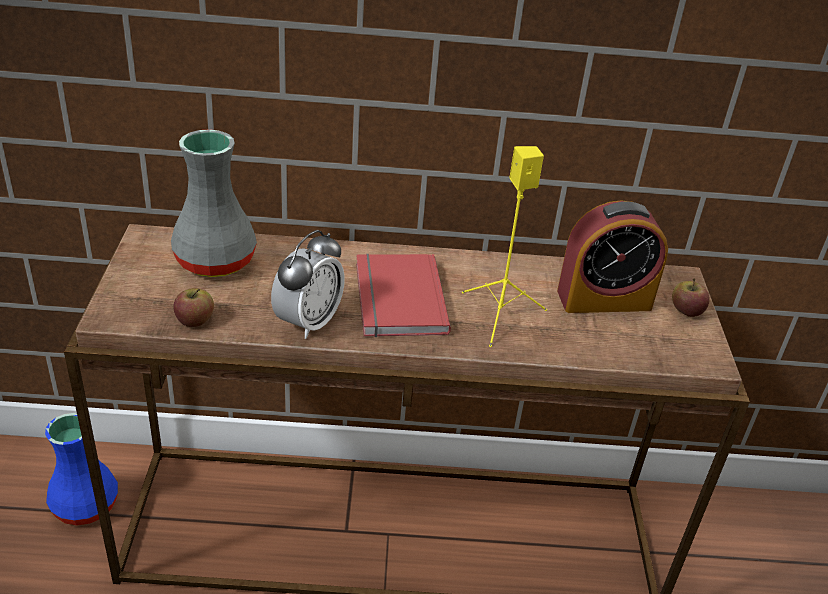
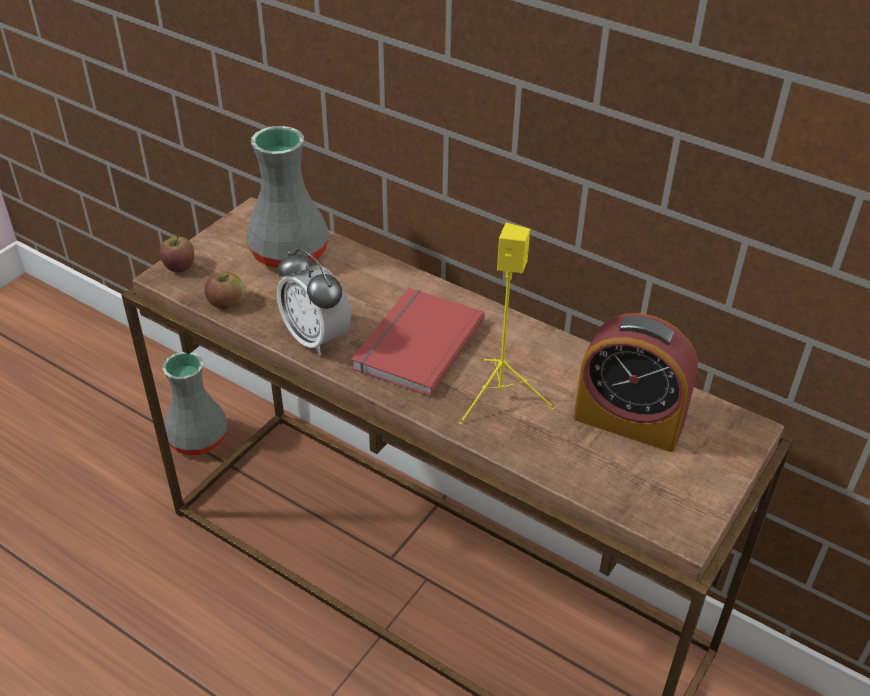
camera: 35 degrees right, 5 degrees up
blue vase [45,413,118,525] -> grey vase [162,352,228,455]
alarm clock [271,230,345,339] -> alarm clock turned 75 degrees clockwise [277,248,351,355]
apple [672,279,710,317] -> apple moved to [159,235,194,272]

